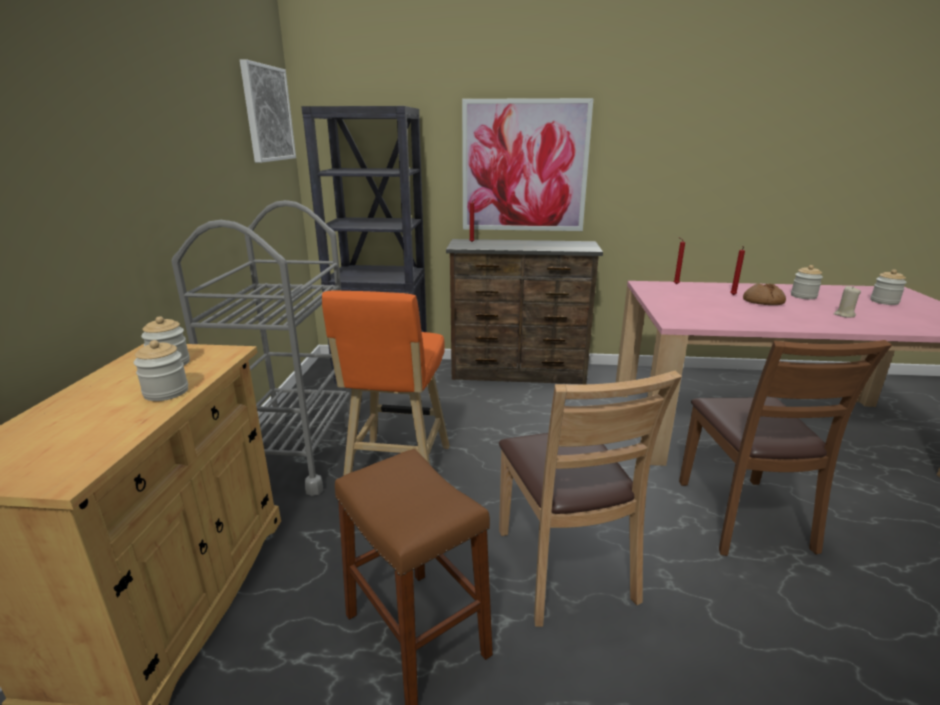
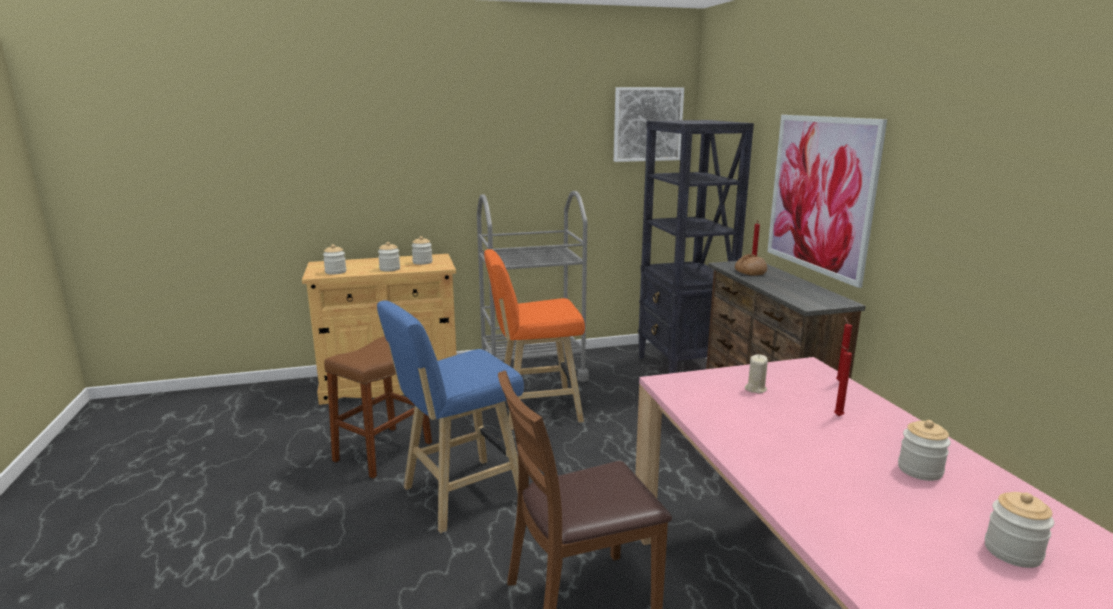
camera: 70 degrees right, 5 degrees down
brown chair [499,371,682,627] -> blue stool [377,301,524,534]
bread [743,283,786,305] -> bread moved to [735,254,767,276]
beige candle [834,286,861,318] -> beige candle moved to [745,355,768,393]
none -> jar [323,244,346,274]

